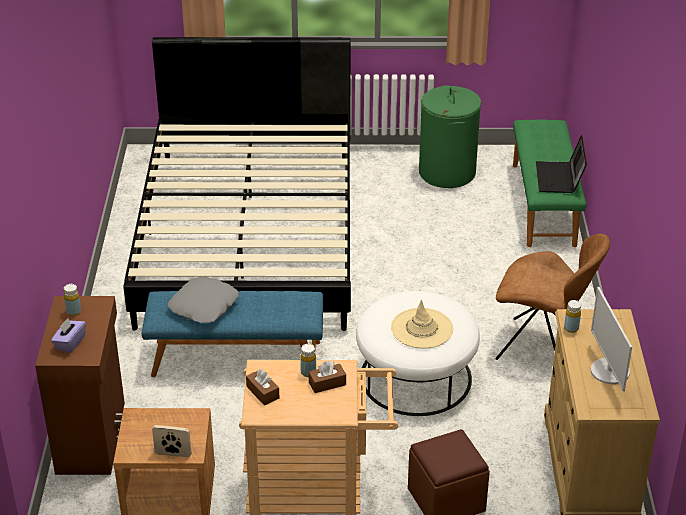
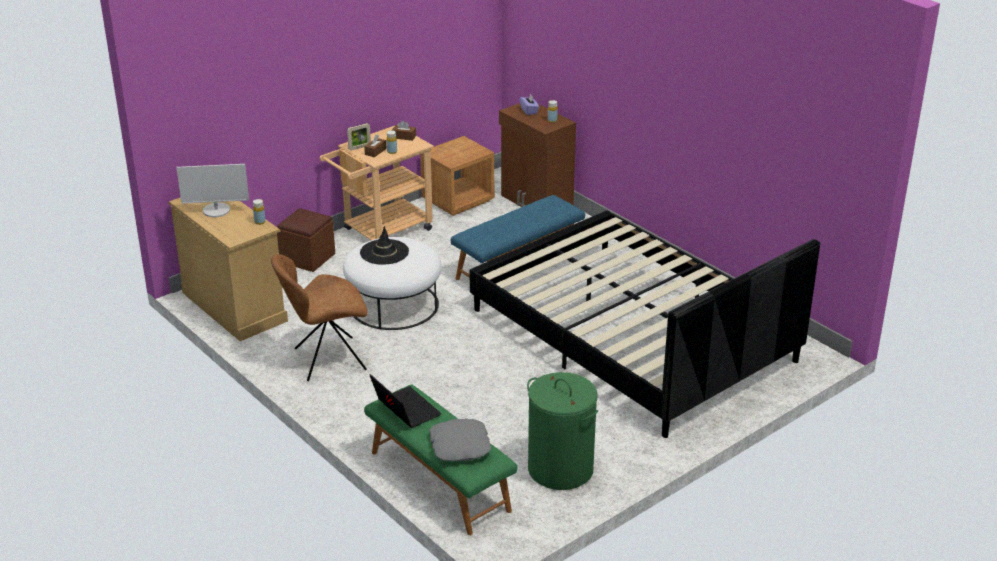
camera: 140 degrees right, 5 degrees down
picture frame [152,425,191,457] -> picture frame moved to [347,123,371,151]
grey pillow [168,276,239,323] -> grey pillow moved to [430,418,491,461]
beige hat [391,300,453,349] -> black hat [360,226,409,265]
monitor [591,287,632,391] -> monitor turned 135 degrees clockwise [176,164,249,217]

